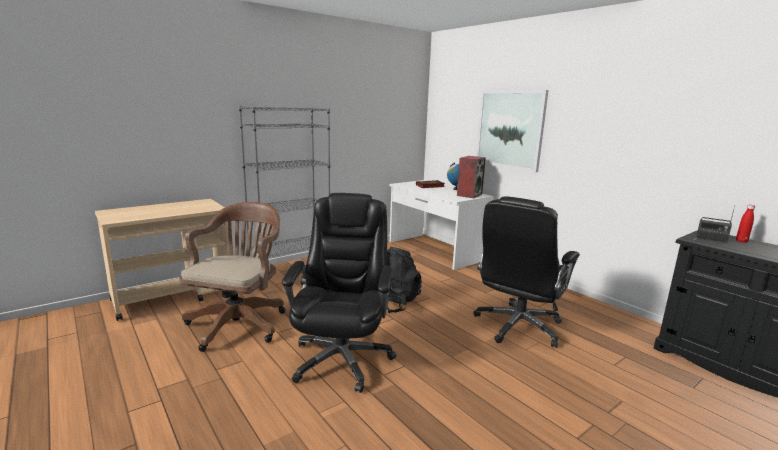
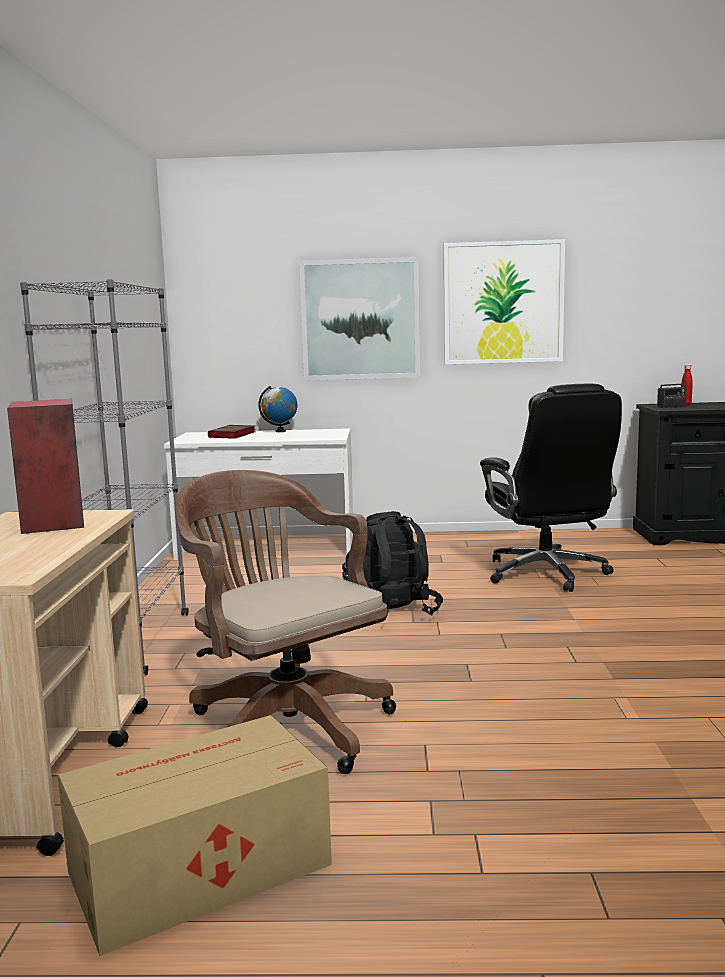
camera: 50 degrees left, 5 degrees down
black office chair [282,193,396,393] -> none
speaker [457,156,486,198] -> speaker moved to [7,399,84,534]
none -> cardboard box [58,715,332,956]
none -> picture [444,239,565,364]

